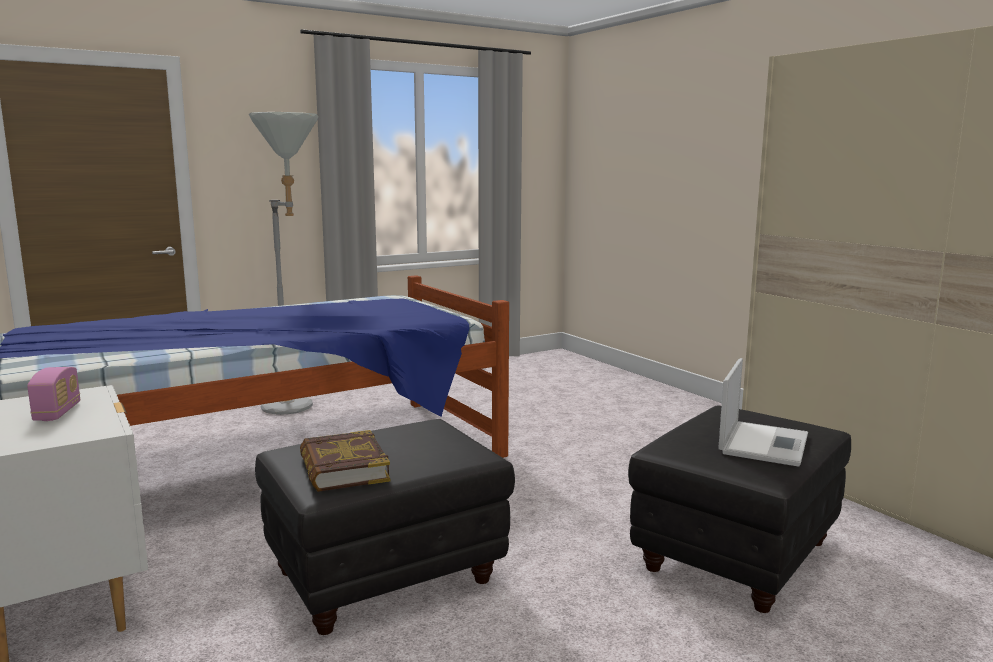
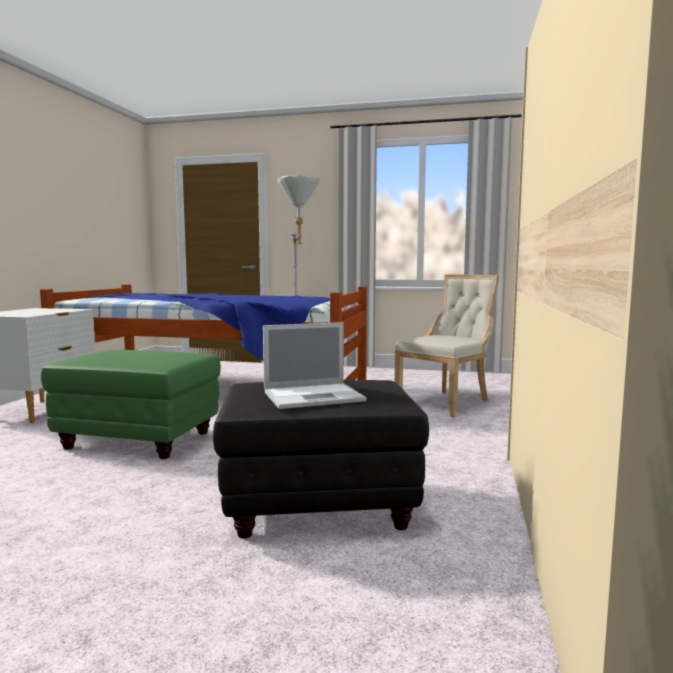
camera: 45 degrees right, 5 degrees down
radio [27,367,80,421] -> none
black ottoman [255,419,515,635] -> green ottoman [41,350,221,459]
book [300,430,390,492] -> none
none -> beige chair [395,274,499,418]

